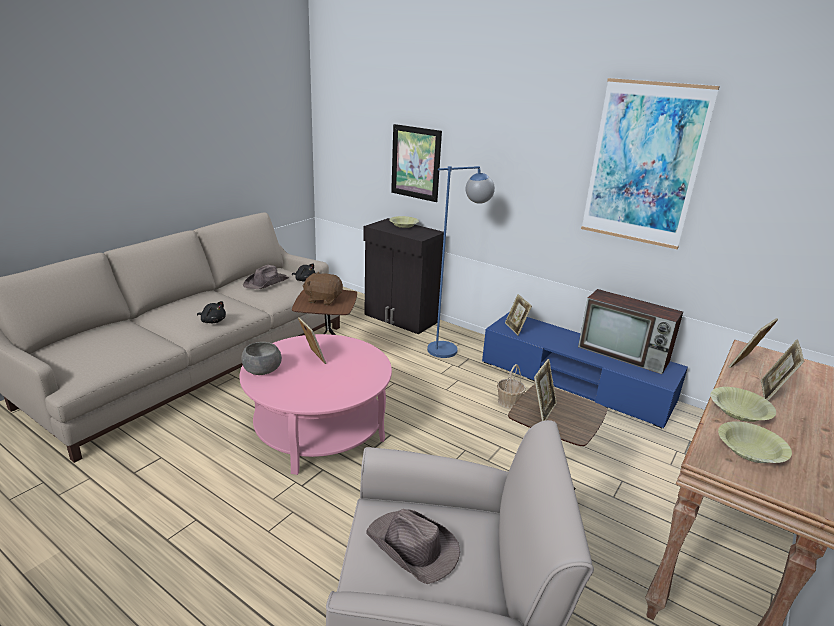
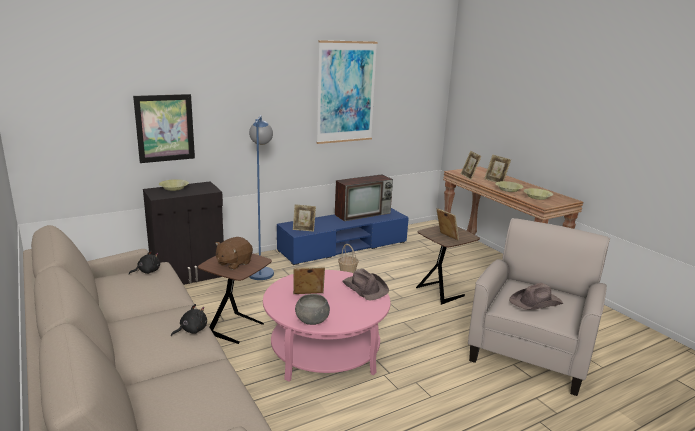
camera: 65 degrees left, 5 degrees down
brown hat [243,265,289,289] -> brown hat moved to [342,269,389,301]

